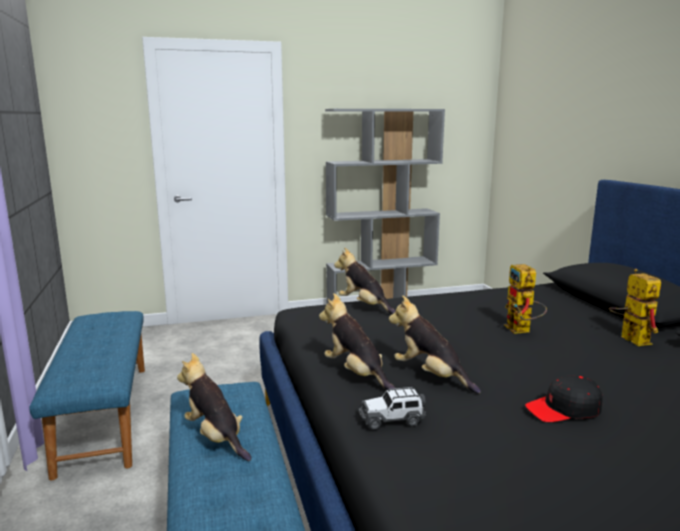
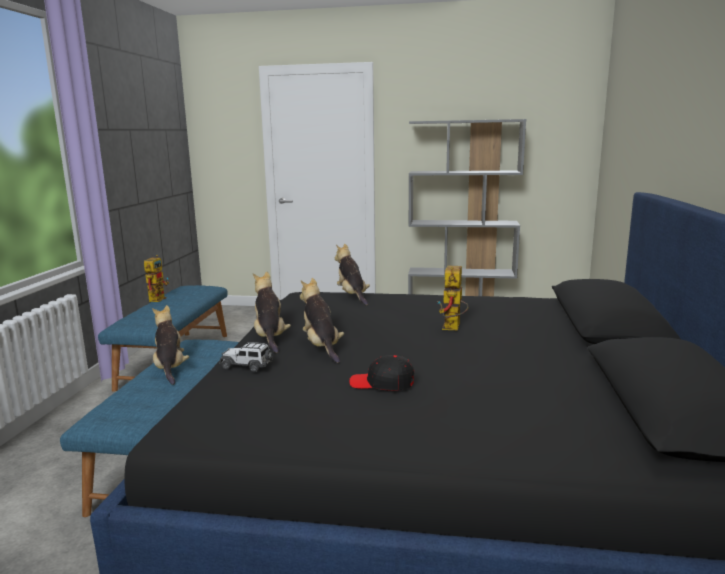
camera: 25 degrees right, 0 degrees up
toy robot [608,269,661,346] -> toy robot moved to [144,255,169,302]

